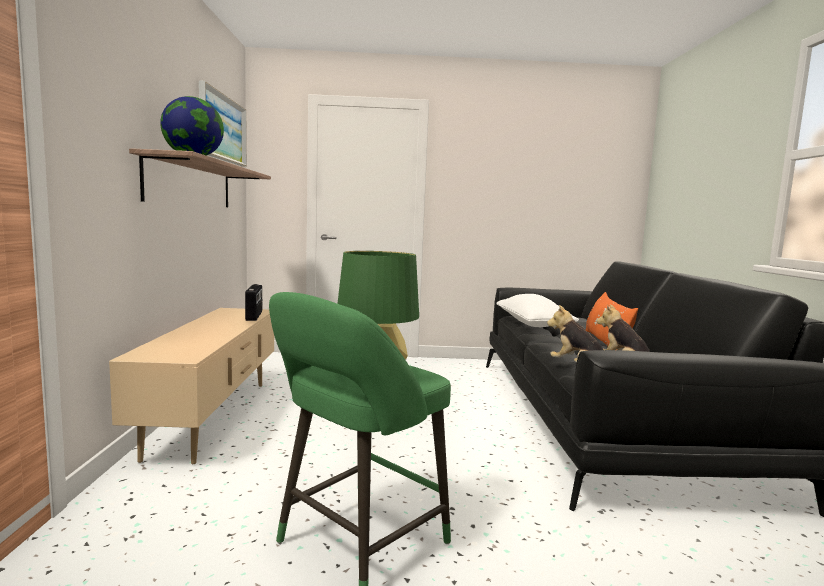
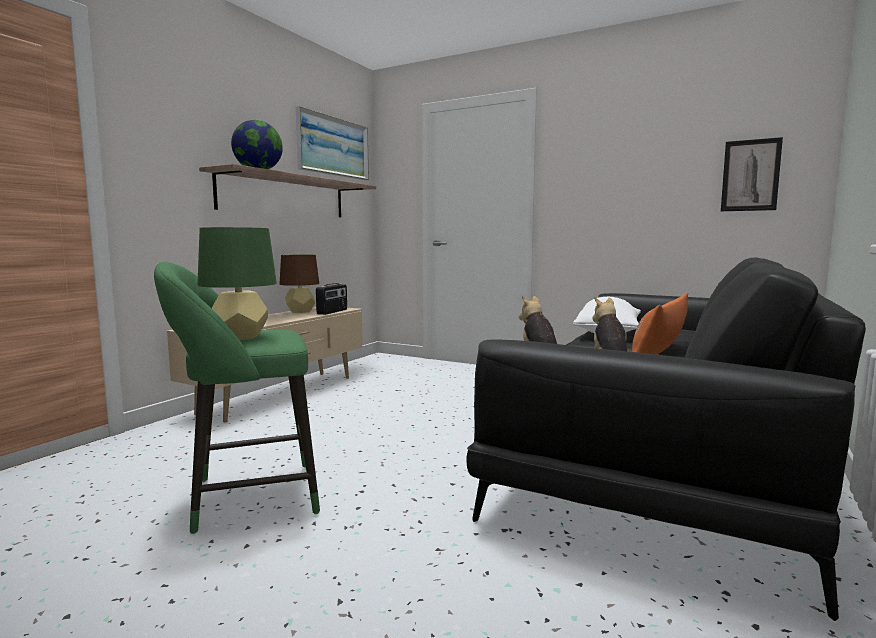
camera: 30 degrees right, 0 degrees up
none -> brown table lamp [279,255,319,313]
none -> picture [721,137,783,211]

